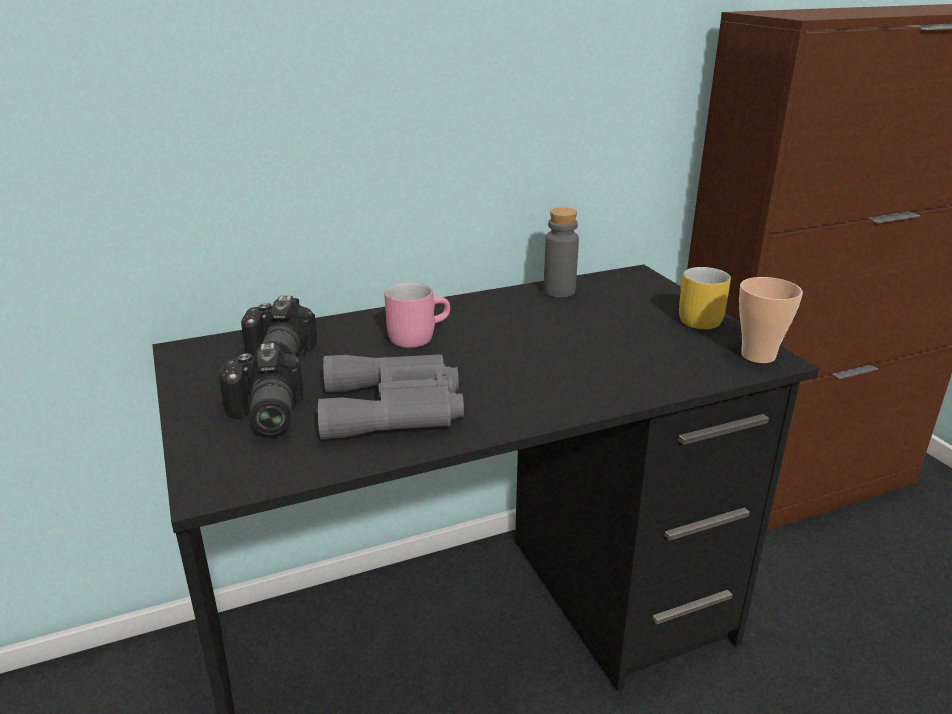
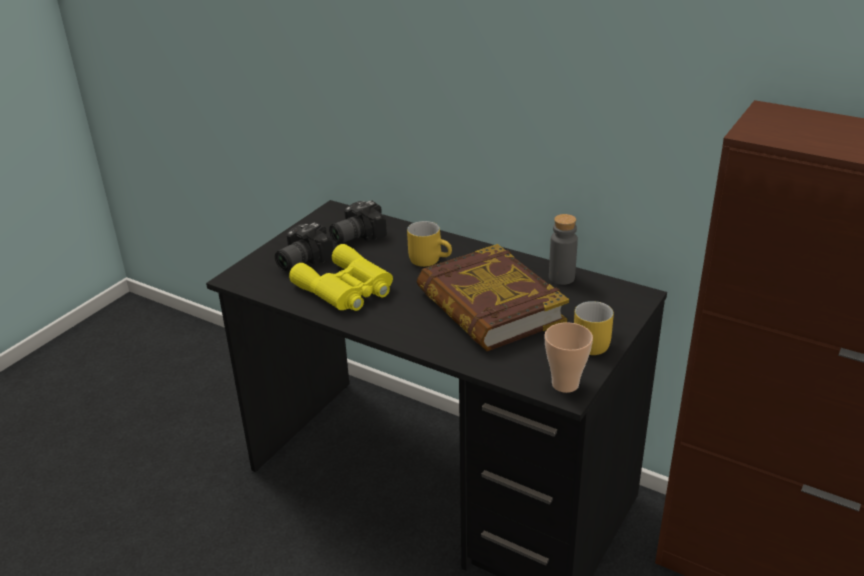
camera: 55 degrees right, 5 degrees up
grey binoculars [318,354,464,439] -> yellow binoculars [289,244,393,311]
pink mug [384,282,450,348] -> yellow mug [407,221,452,267]
none -> book [417,244,569,352]

